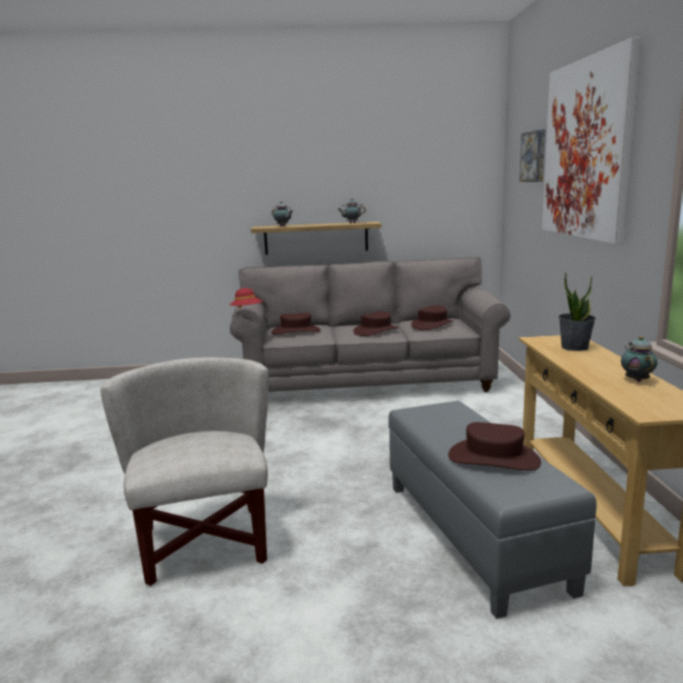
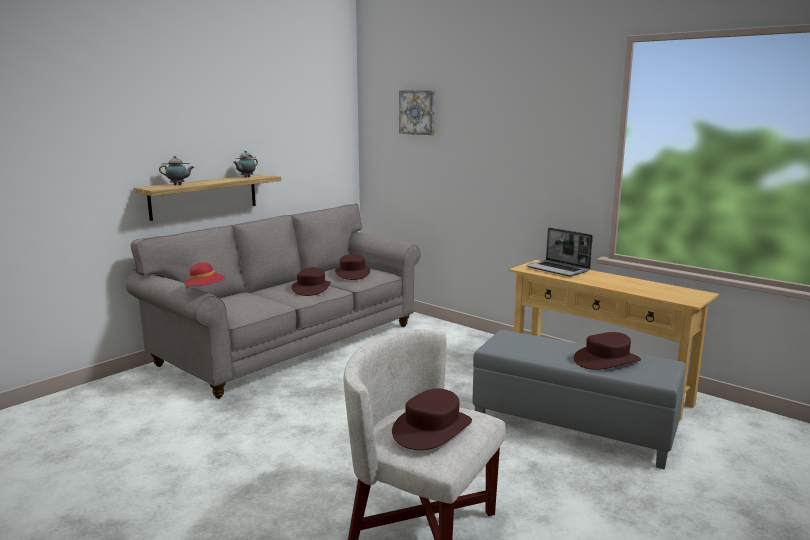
camera: 45 degrees left, 0 degrees up
brown hat [271,313,321,335] -> brown hat moved to [392,389,472,450]
picture [542,37,641,244] -> none
potted plant [559,272,596,351] -> laptop [526,227,593,277]
teapot [621,336,657,382] -> none

